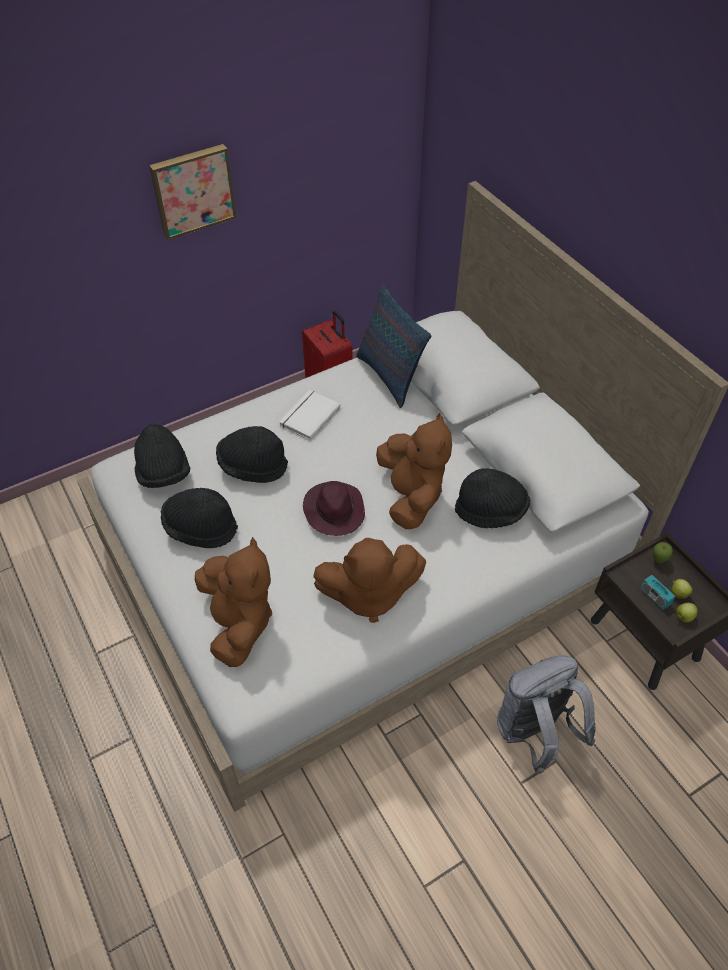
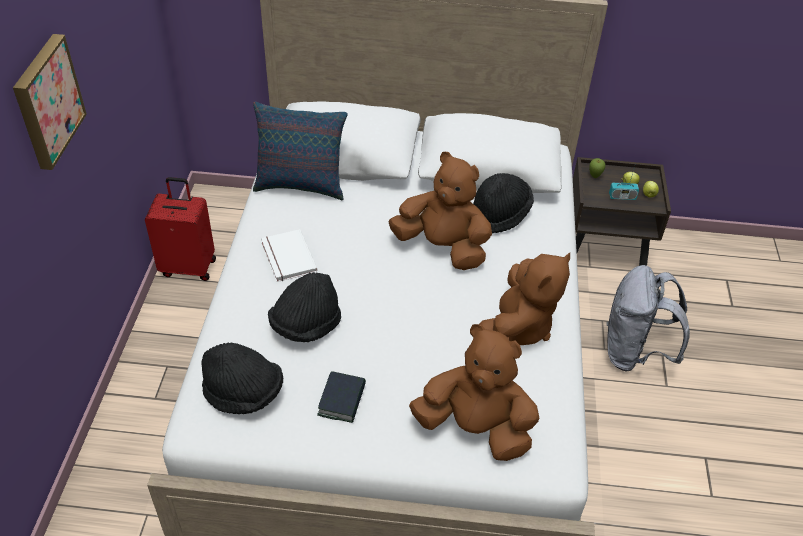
camera: 55 degrees left, 5 degrees down
black hat [161,488,238,548] -> book [317,371,366,423]
purple hat [303,481,365,536] -> none

